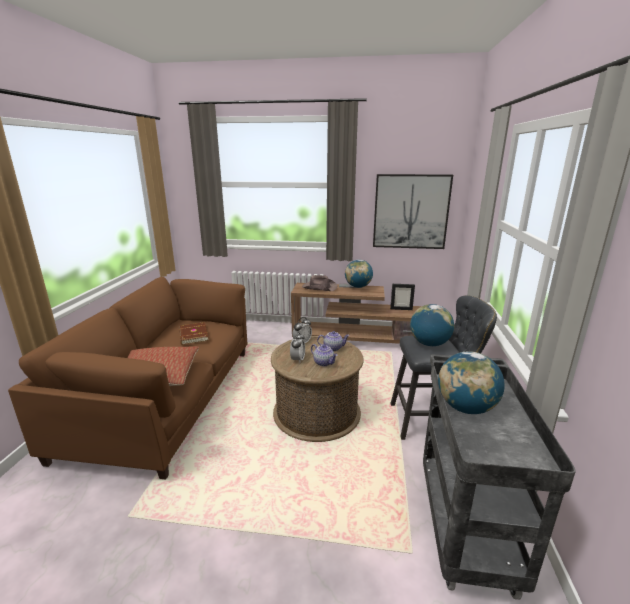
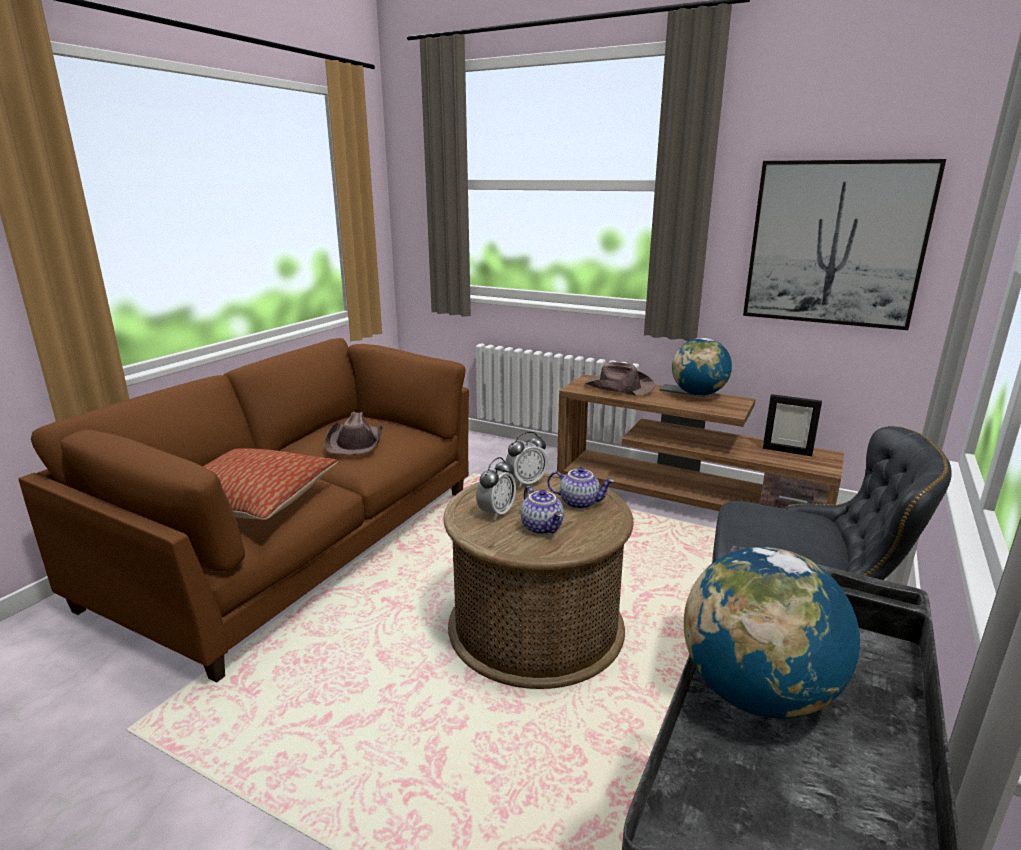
camera: 20 degrees right, 0 degrees up
brown book [179,322,209,345] -> brown hat [325,412,382,455]
globe [410,304,454,346] -> none

